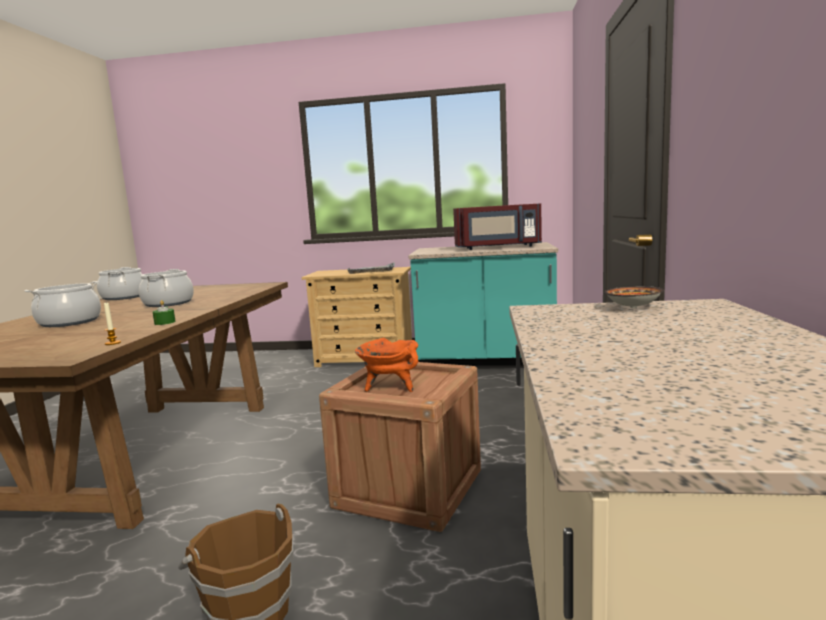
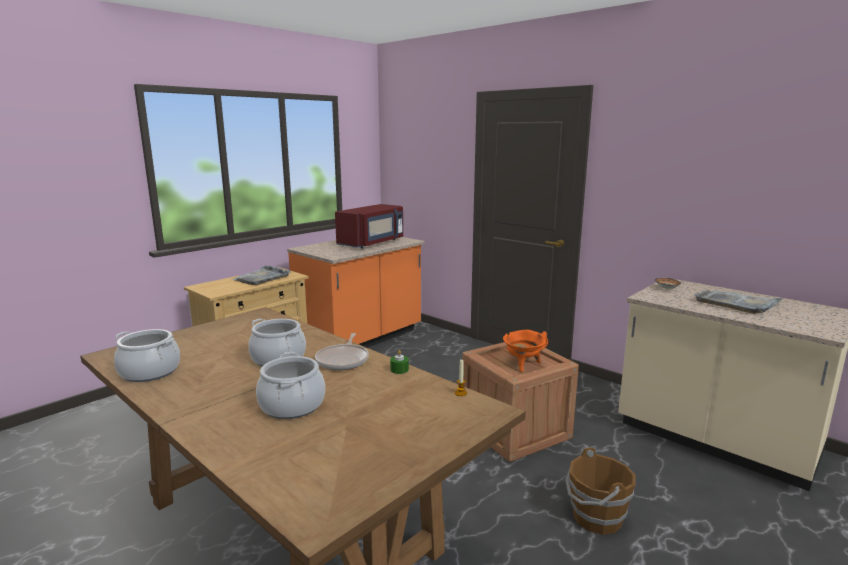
camera: 55 degrees left, 5 degrees up
turquoise counter [408,242,558,369] -> orange counter [287,237,425,348]
none -> frying pan [315,333,369,370]
none -> grey tray [695,290,784,314]

